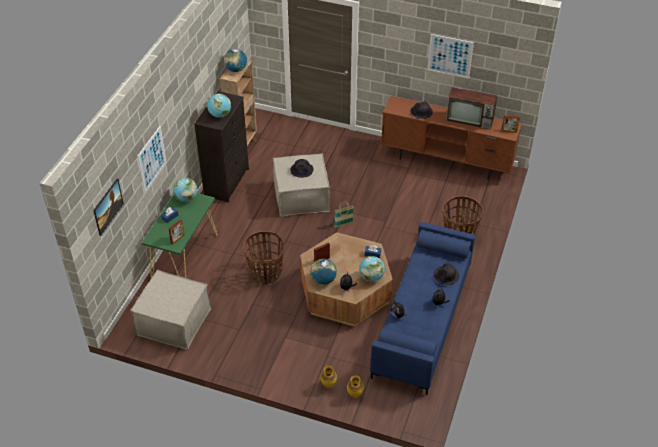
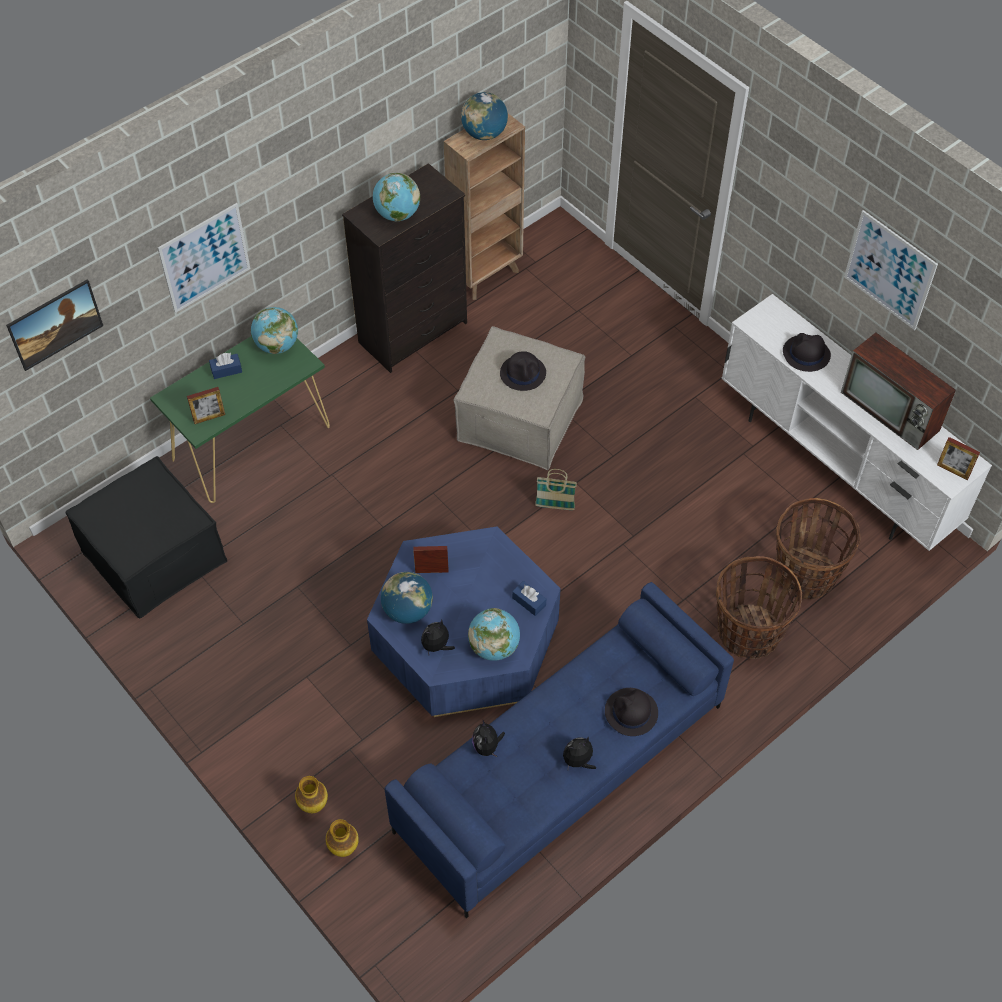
camera: 30 degrees right, 10 degrees up
beige ottoman [130,270,212,350] -> black ottoman [66,456,227,618]
basket [243,231,284,284] -> basket moved to [776,498,861,600]
brown coffee table [300,232,393,327] -> blue coffee table [367,526,561,717]
brown tv stand [381,96,522,180] -> white tv stand [721,294,992,551]

